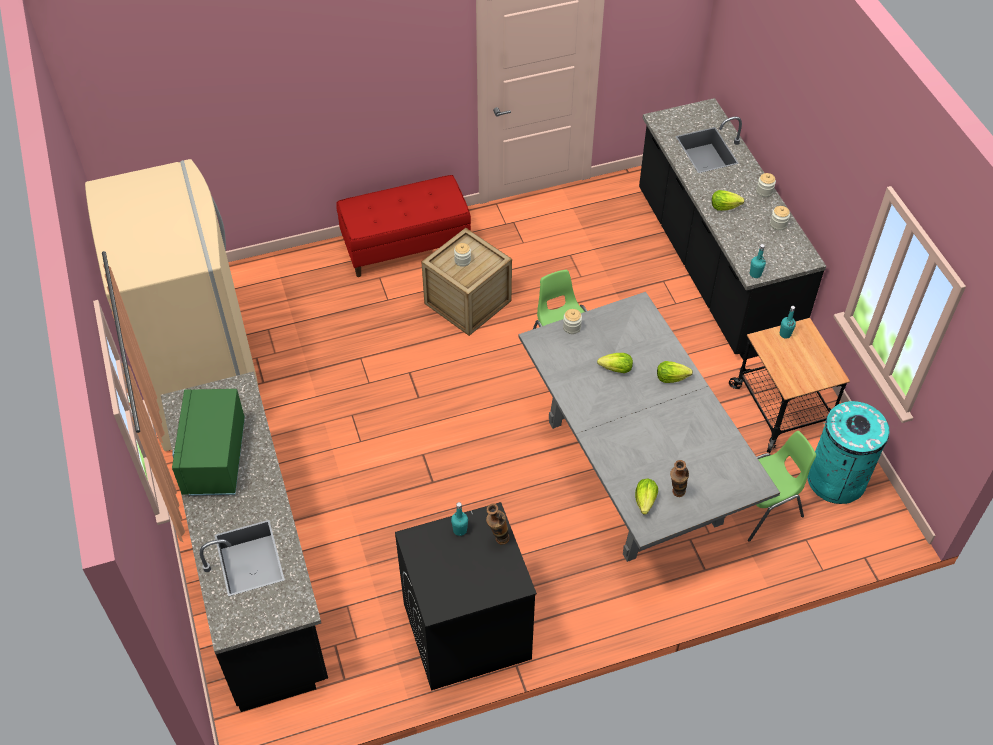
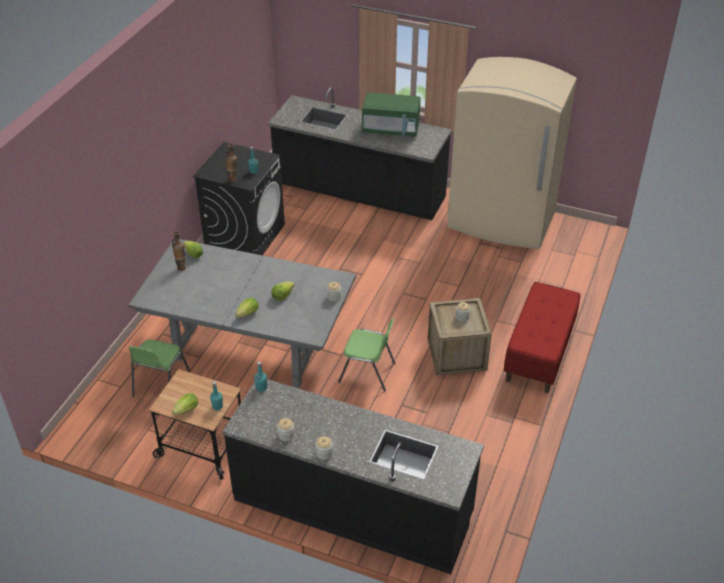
camera: 130 degrees right, 10 degrees down
green microwave [172,389,245,496] -> green microwave turned 150 degrees clockwise [362,92,421,137]
lettuce [712,190,744,211] -> lettuce moved to [172,393,198,415]
turquoise trash can [807,401,890,504] -> none

